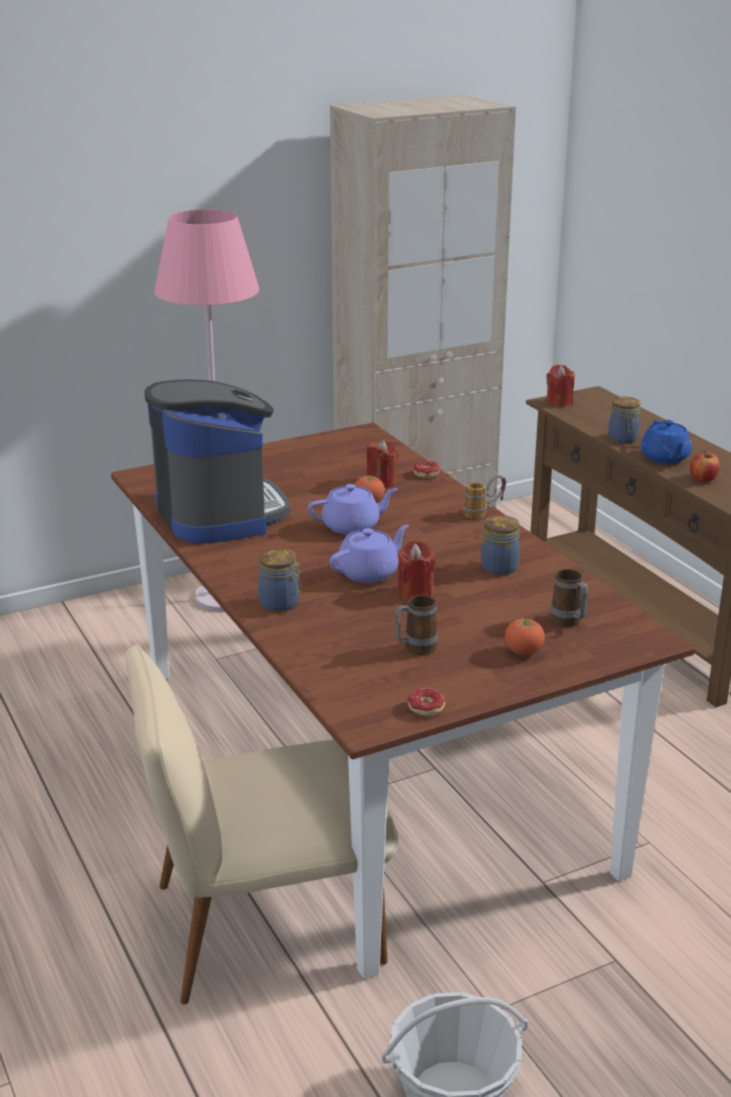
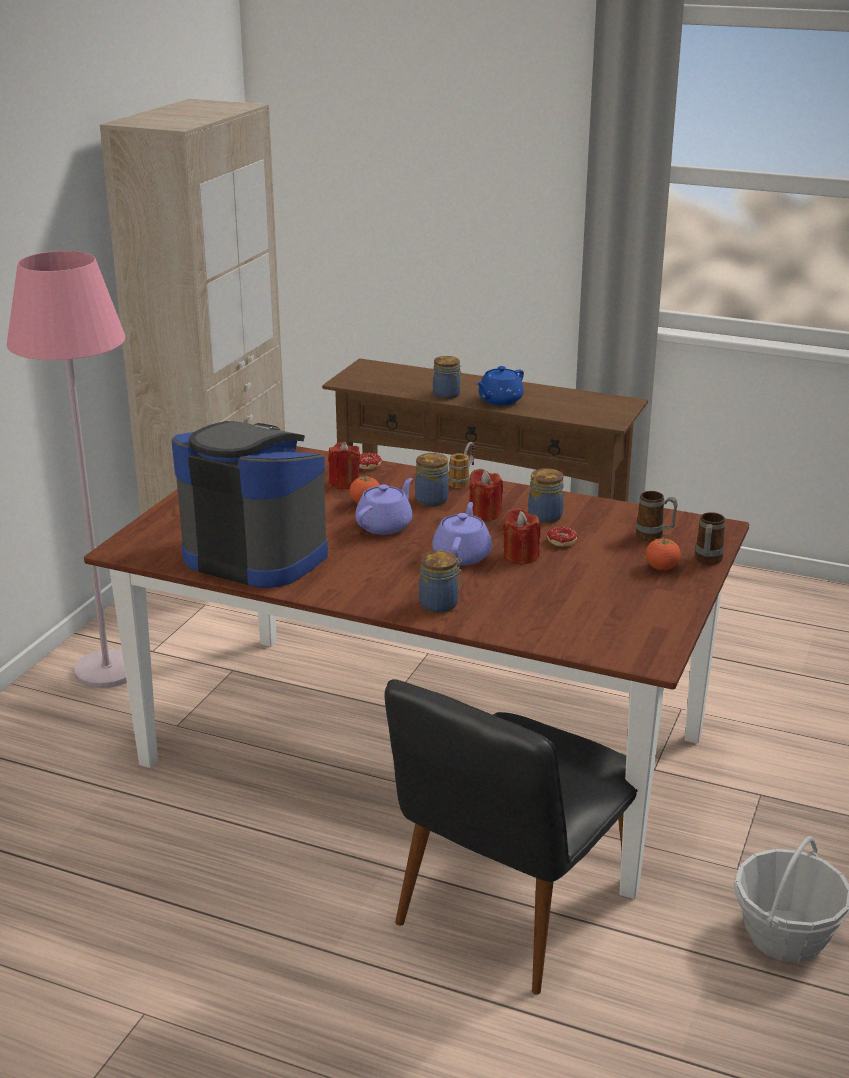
camera: 40 degrees left, 0 degrees up
beige chair [125,644,398,1004] -> black chair [385,679,637,994]
mug [395,595,438,655] -> mug moved to [695,512,725,565]
donut [407,688,445,716] -> donut moved to [547,527,577,547]
red candle [546,365,574,407] -> red candle moved to [469,469,503,521]
blue teapot [641,420,692,464] -> blue teapot turned 90 degrees clockwise [476,366,524,405]
apple [690,451,720,482] -> none
none -> jar [415,453,449,506]

